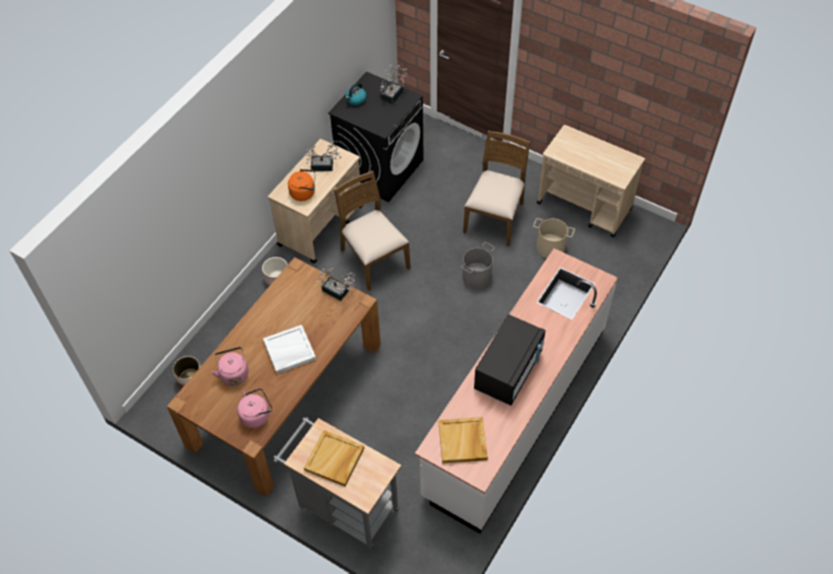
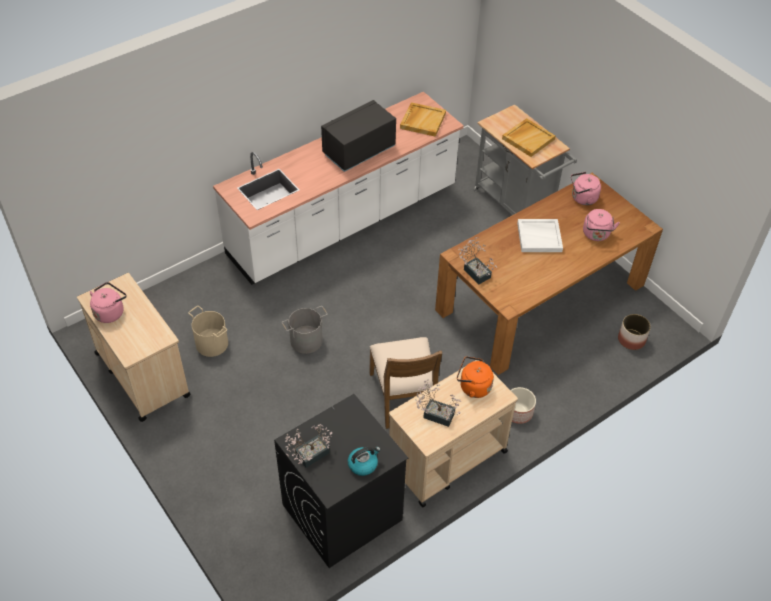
camera: 160 degrees left, 5 degrees down
brown chair [463,131,530,246] -> none
none -> pink kettle [90,282,127,323]

